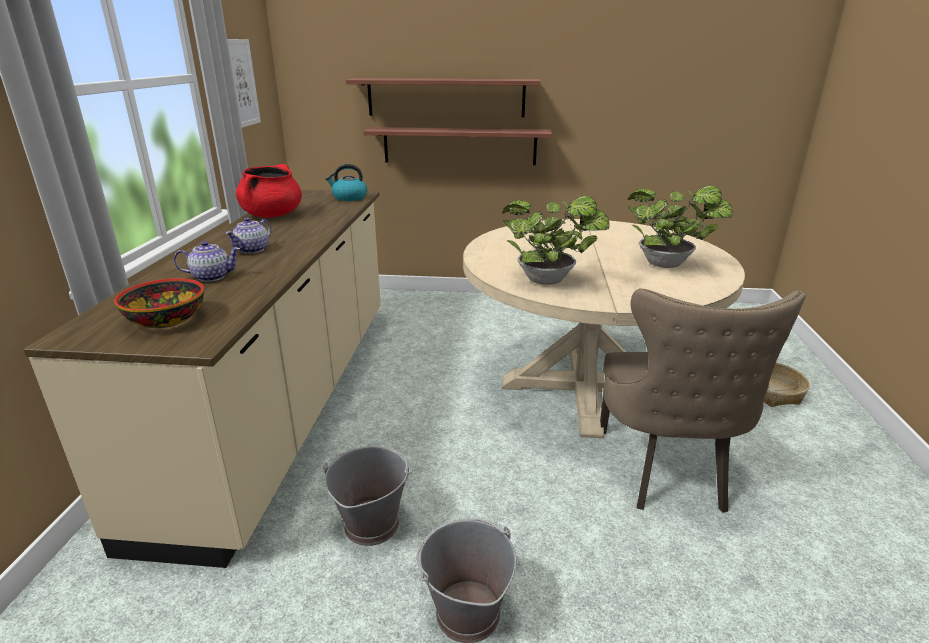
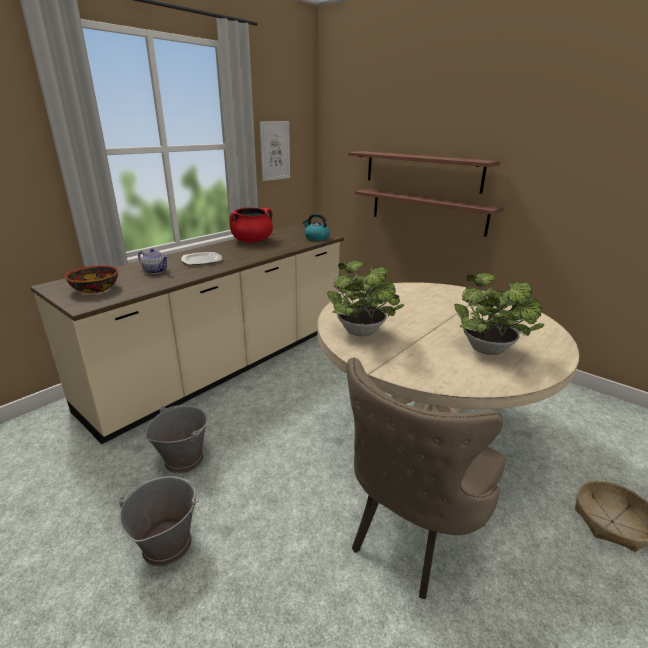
camera: 35 degrees right, 0 degrees up
teapot [225,217,271,254] -> plate [181,252,222,265]

